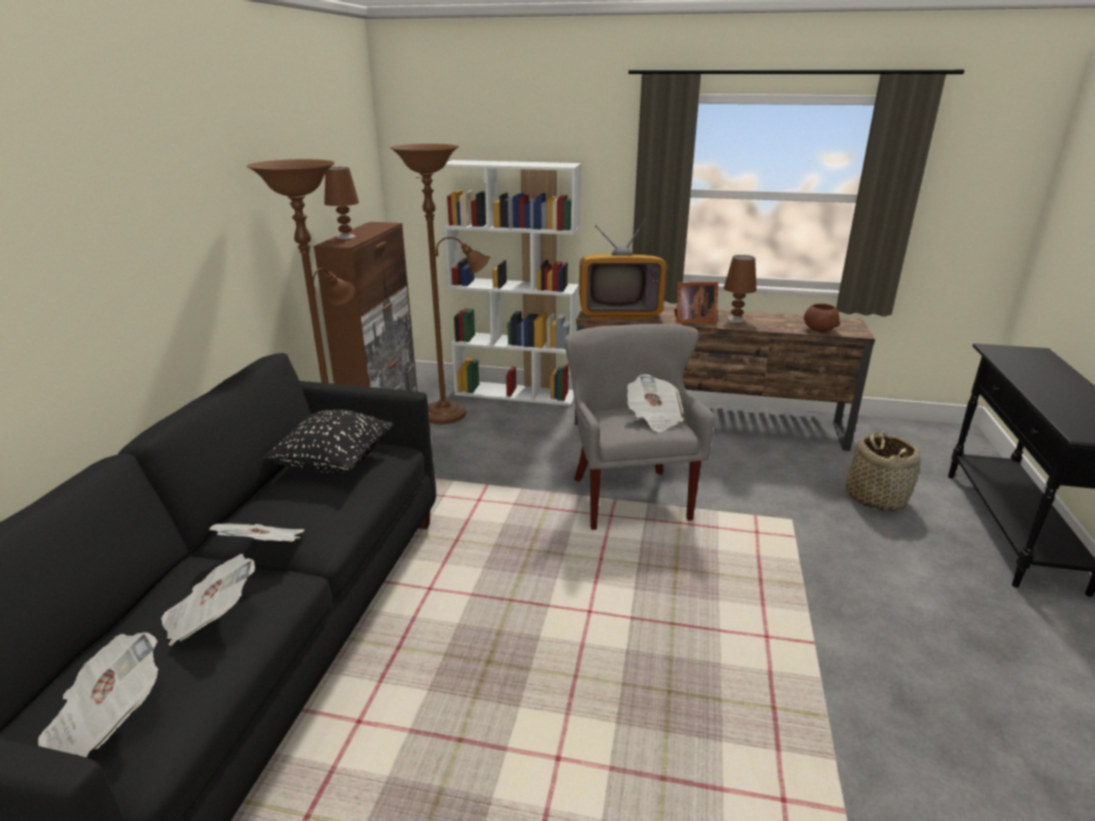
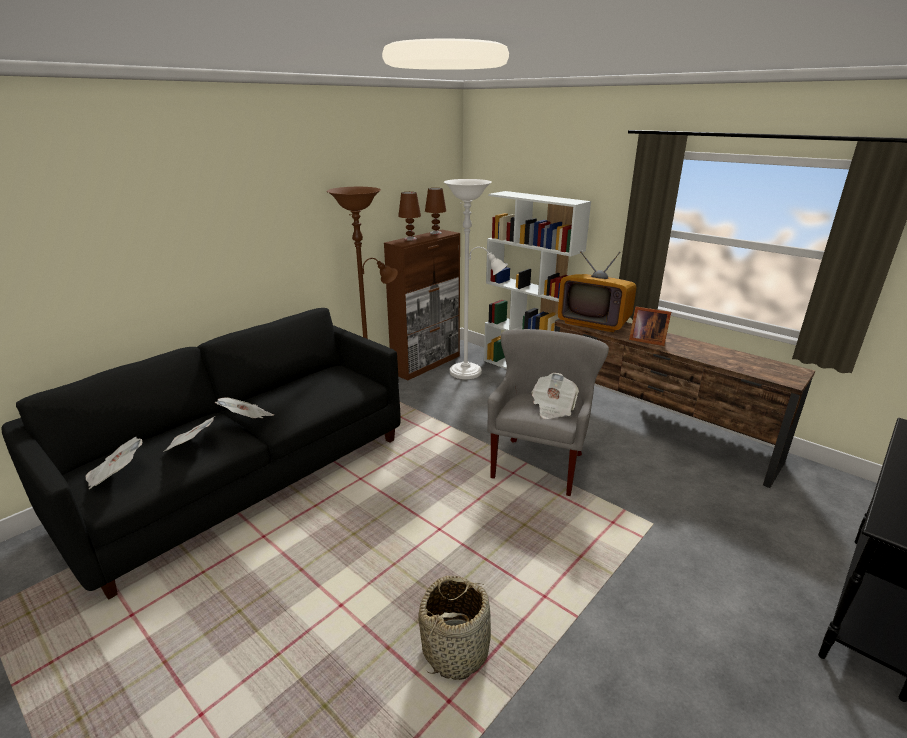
camera: 30 degrees right, 0 degrees up
black pillow [263,410,393,473] -> none
brown floor lamp [390,144,490,424] -> white floor lamp [444,179,508,379]
brown table lamp [724,255,757,323] -> brown table lamp moved to [425,188,446,234]
brown bowl [804,304,840,332] -> none
basket [846,431,920,512] -> basket moved to [418,575,491,680]

